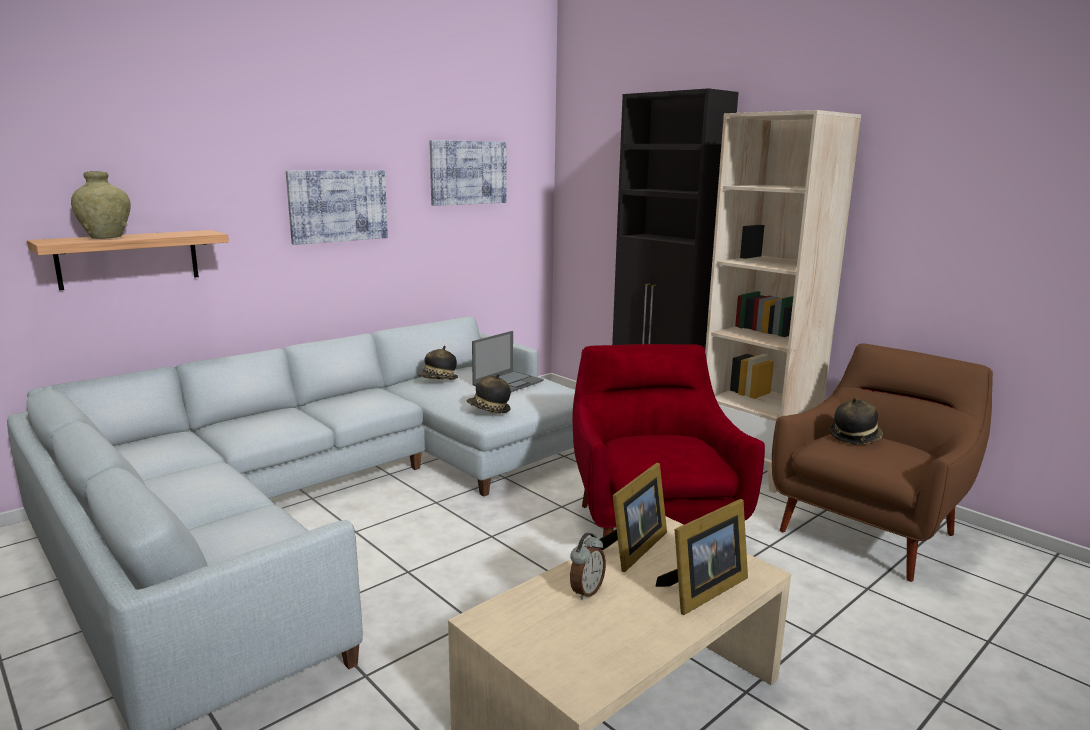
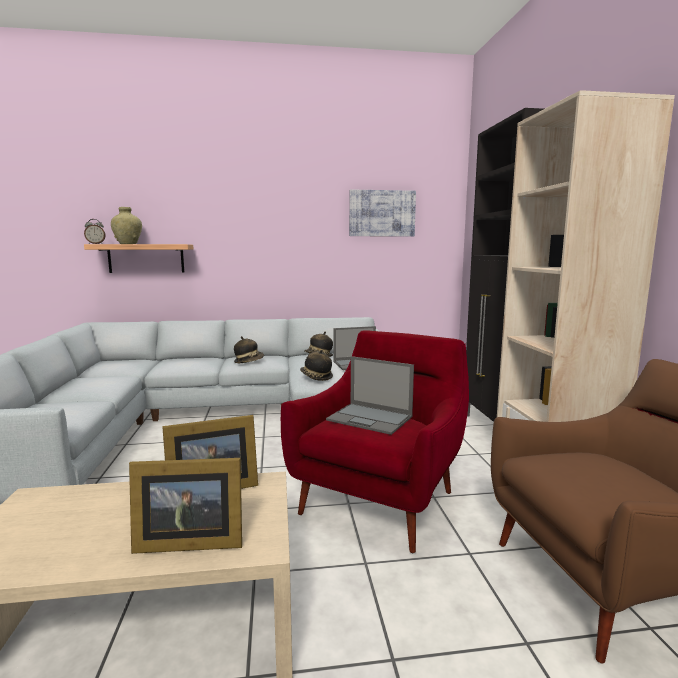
camera: 35 degrees right, 5 degrees down
picture [286,170,388,245] -> none
alarm clock [570,533,606,600] -> alarm clock moved to [84,219,106,244]
hat [829,398,883,445] -> hat moved to [234,336,264,363]
none -> laptop [326,356,414,435]

